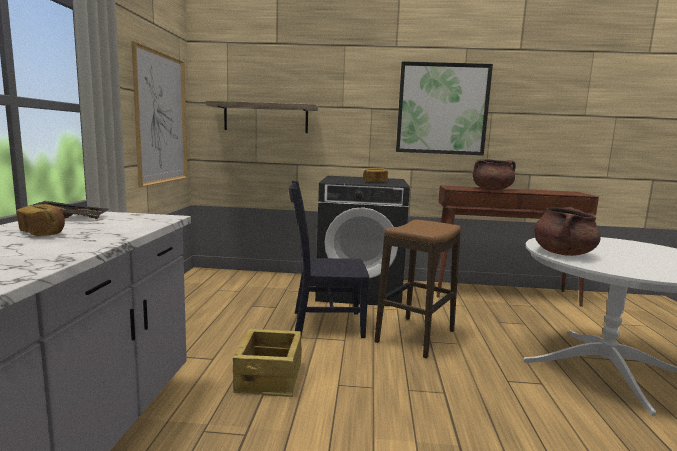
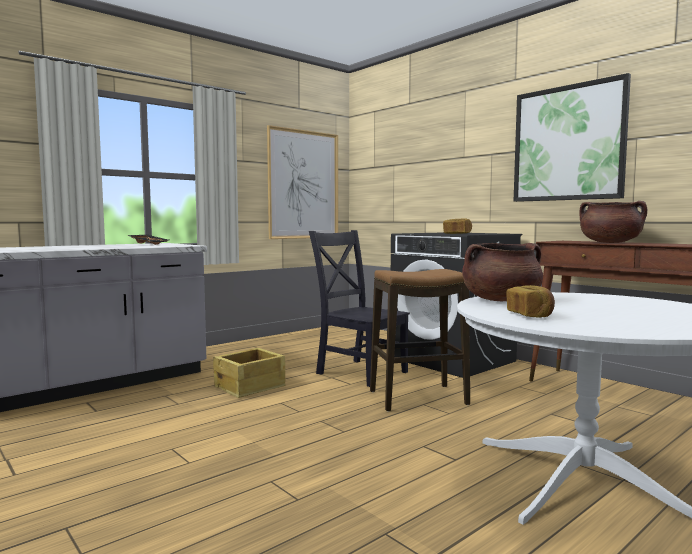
camera: 45 degrees right, 5 degrees down
bread [16,204,65,236] -> bread moved to [506,285,555,318]
shelf [206,101,318,133] -> none

